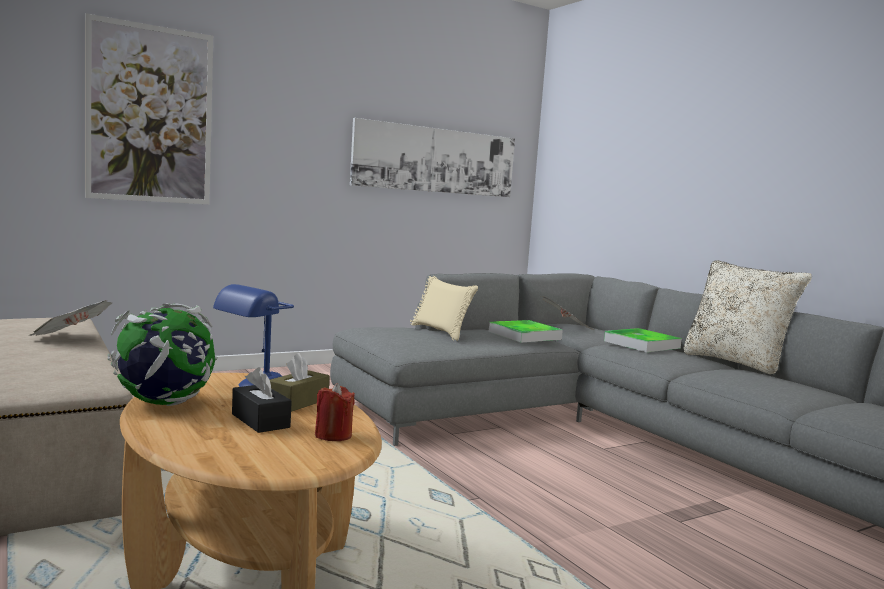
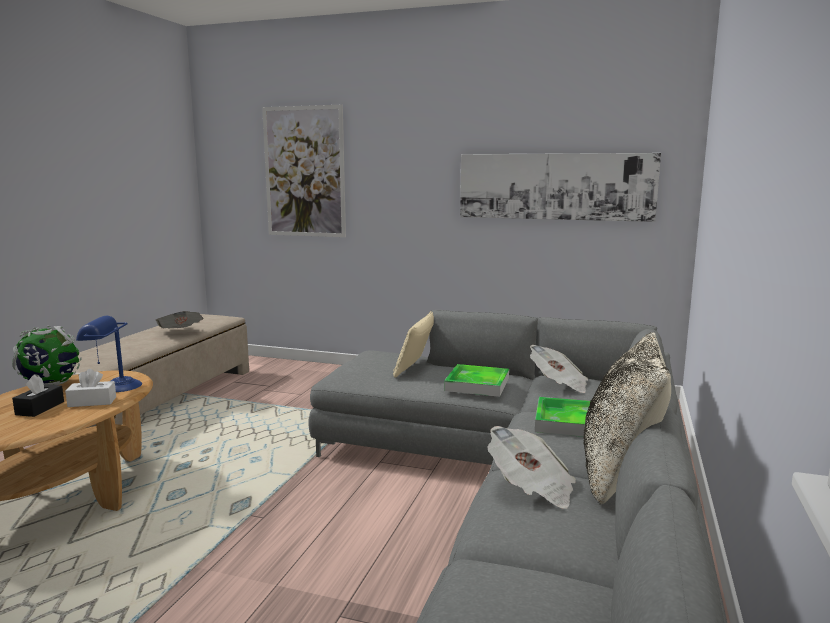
camera: 50 degrees right, 5 degrees up
brown tissue box [270,353,330,412] -> white tissue box [65,369,116,407]
red candle [315,383,355,441] -> none
none -> newspaper [487,426,576,509]

